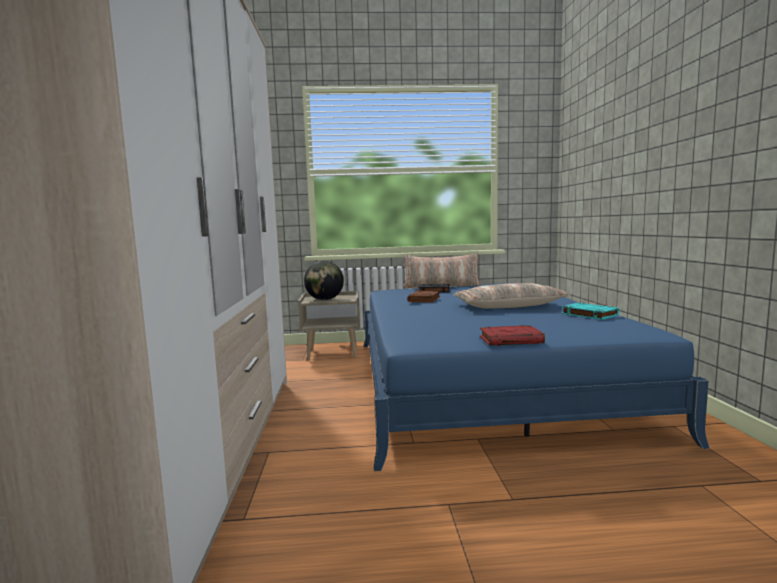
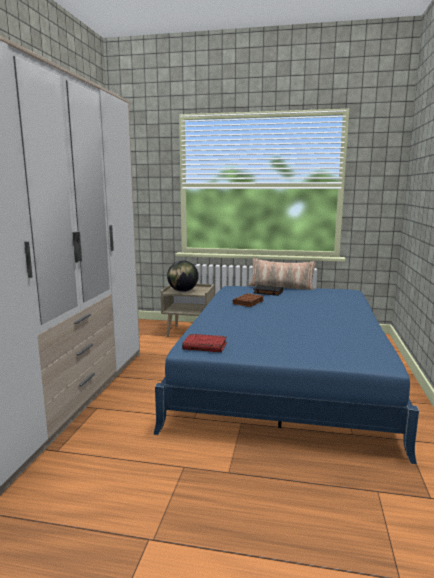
camera: 15 degrees right, 5 degrees up
pillow [453,283,570,309] -> none
red book [480,325,545,346] -> red book moved to [182,334,227,352]
turquoise book [561,303,620,320] -> none

